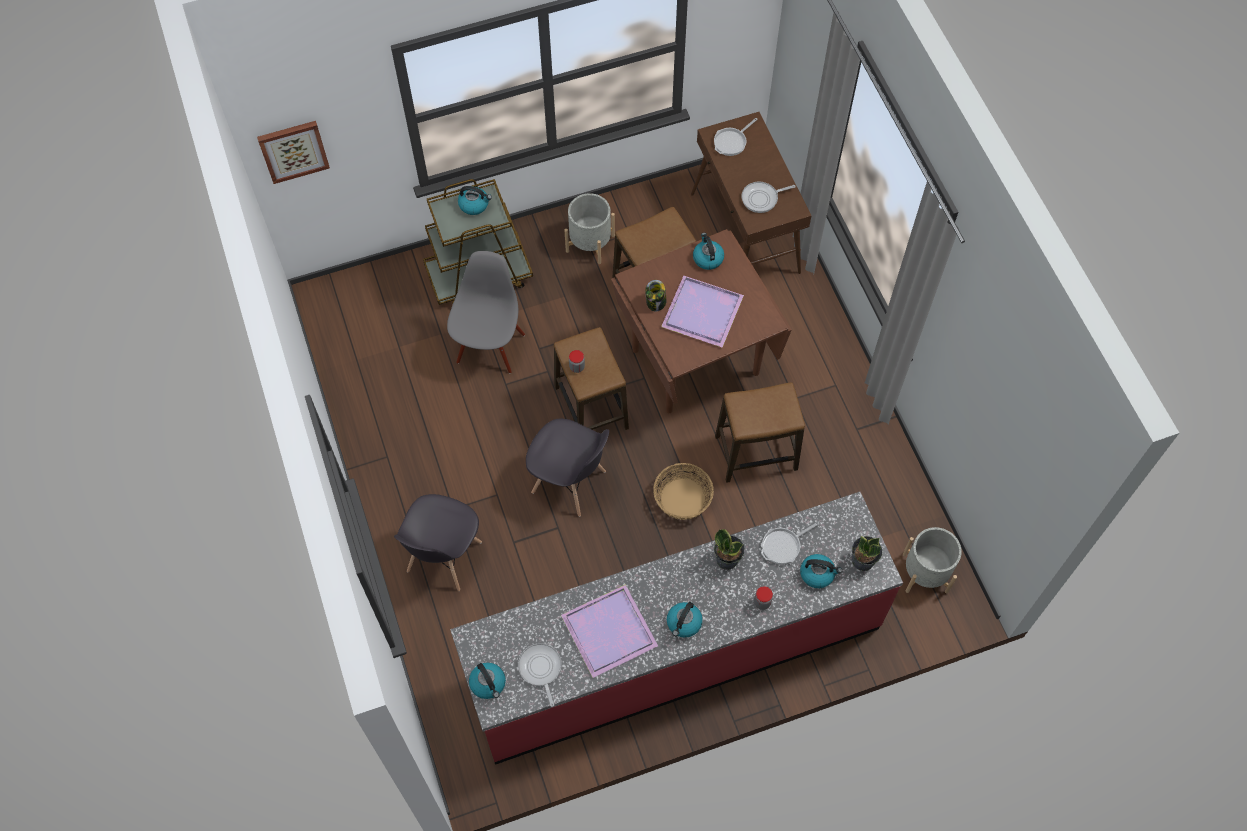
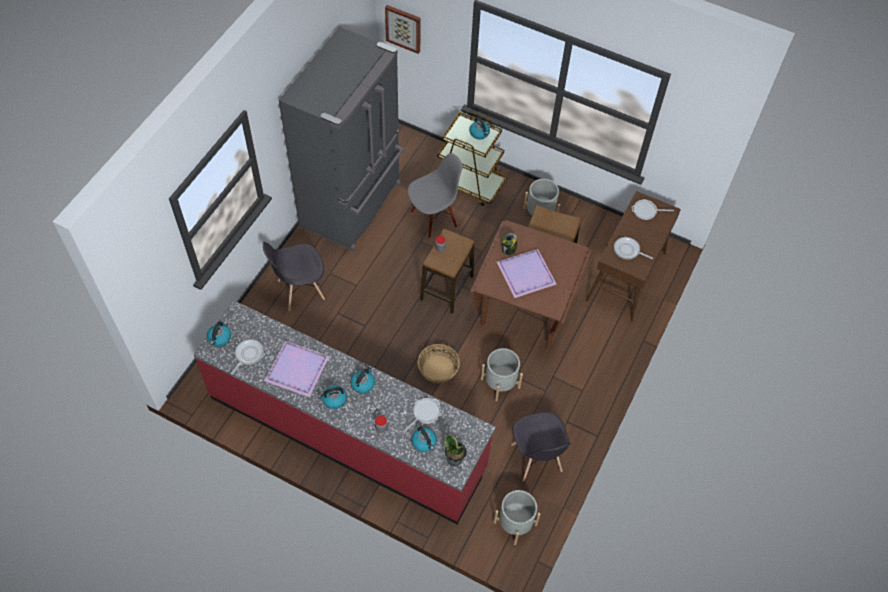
camera: 45 degrees right, 5 degrees down
grey chair [526,419,609,517] -> grey chair moved to [511,412,570,482]
kettle [693,233,724,270] -> kettle moved to [350,366,375,394]
potted plant [714,529,745,570] -> none
stool [715,382,805,483] -> grey planter [481,348,523,401]
frying pan [761,522,819,564] -> frying pan turned 120 degrees clockwise [403,398,441,433]
none -> grey fridge [279,27,404,251]

